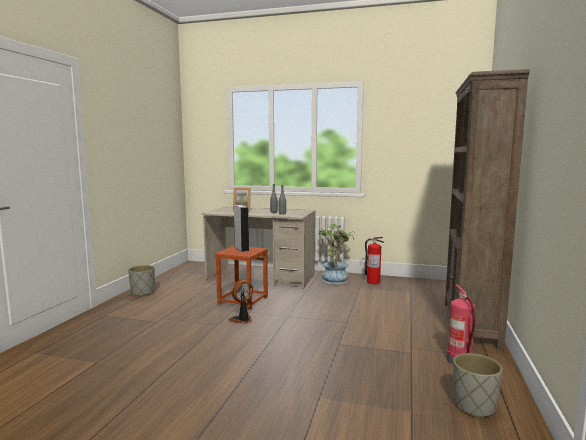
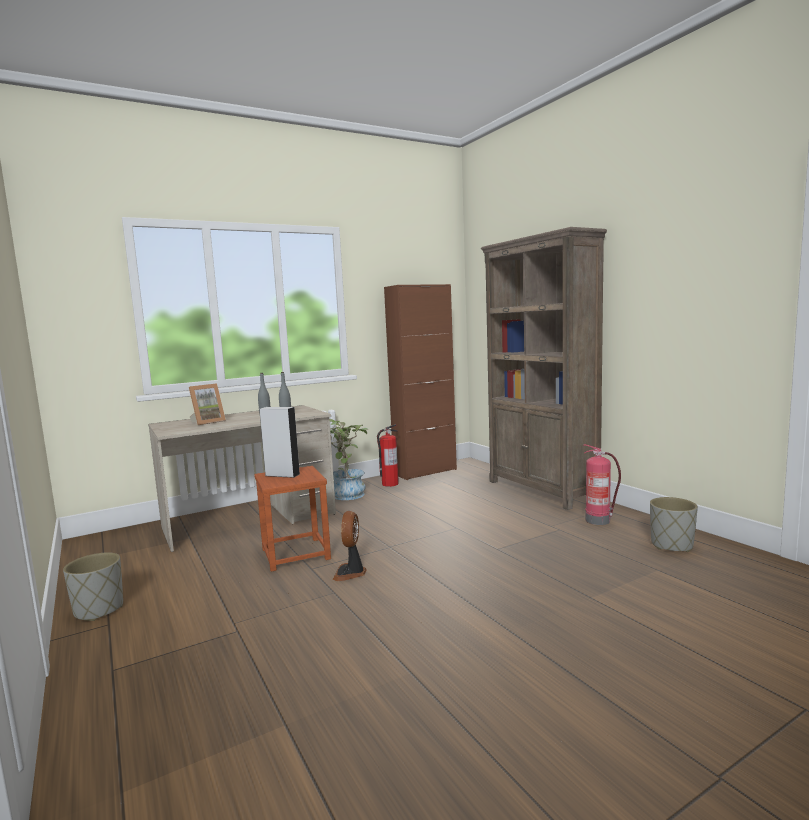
camera: 45 degrees left, 0 degrees up
none -> brown cabinet [384,284,457,480]

